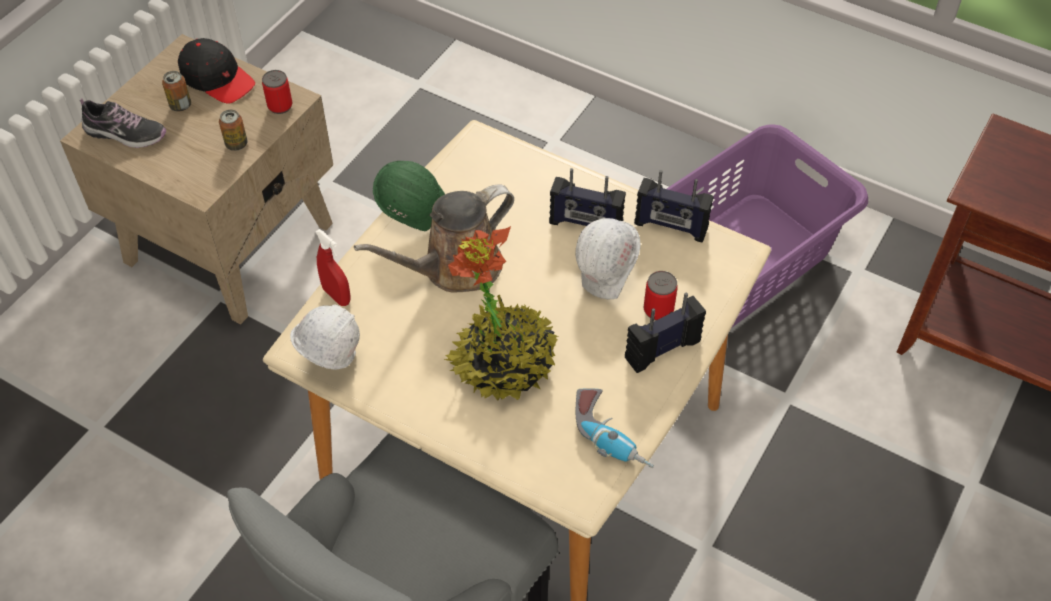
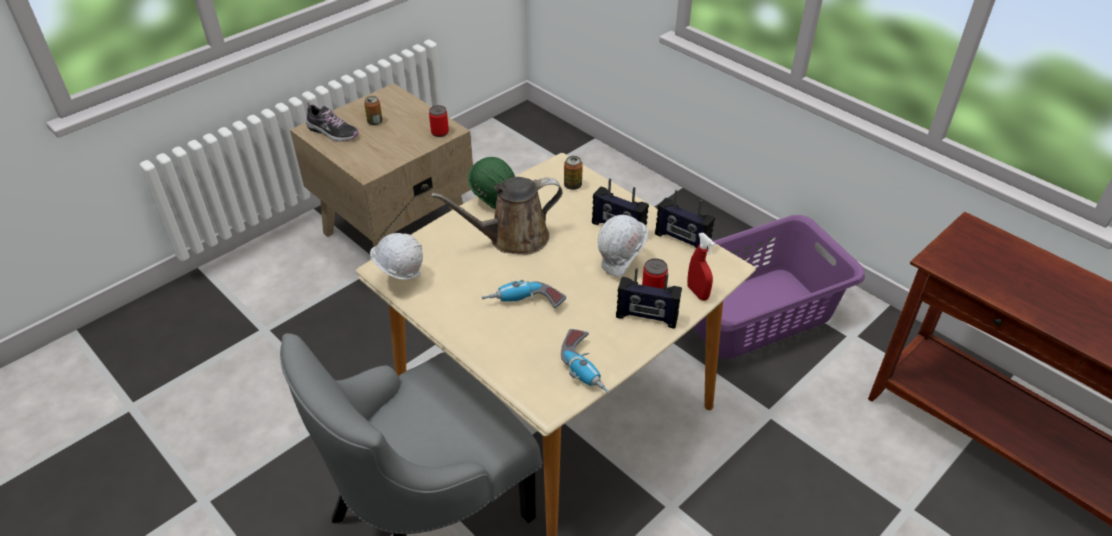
camera: 15 degrees right, 10 degrees down
black cap [178,38,255,104] -> none
can [219,109,247,151] -> can moved to [564,156,583,190]
red spray bottle [315,229,351,306] -> red spray bottle moved to [687,233,715,301]
potted plant [444,226,559,401] -> power drill [482,280,566,308]
radio [625,292,706,373] -> radio turned 150 degrees counterclockwise [616,268,682,329]

